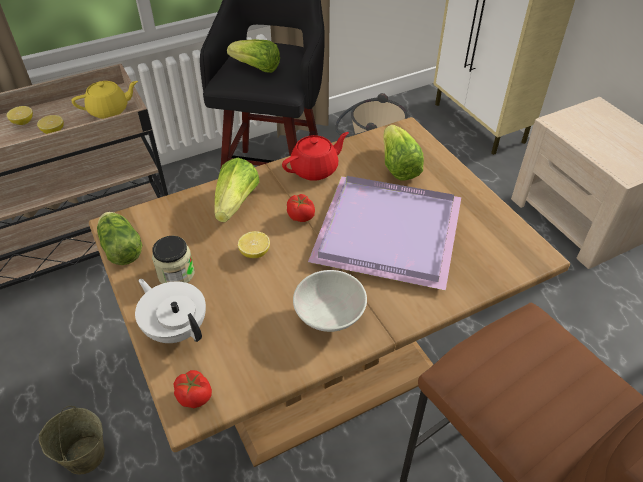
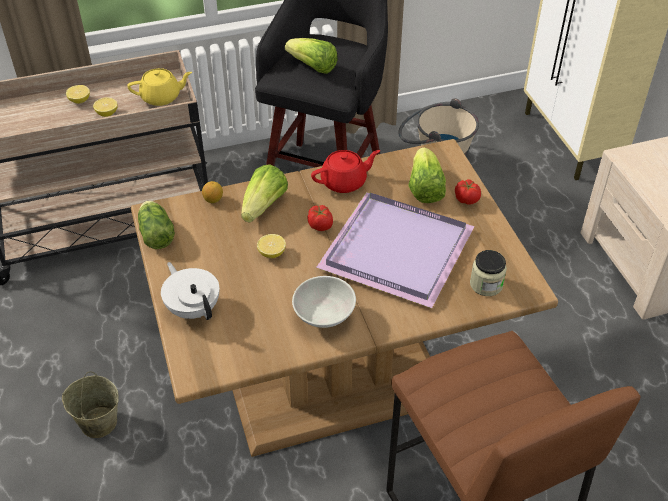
camera: 10 degrees right, 0 degrees up
jar [152,236,195,284] -> jar moved to [470,250,507,296]
tomato [173,370,212,408] -> tomato moved to [455,179,481,205]
none -> lemon [202,181,223,203]

